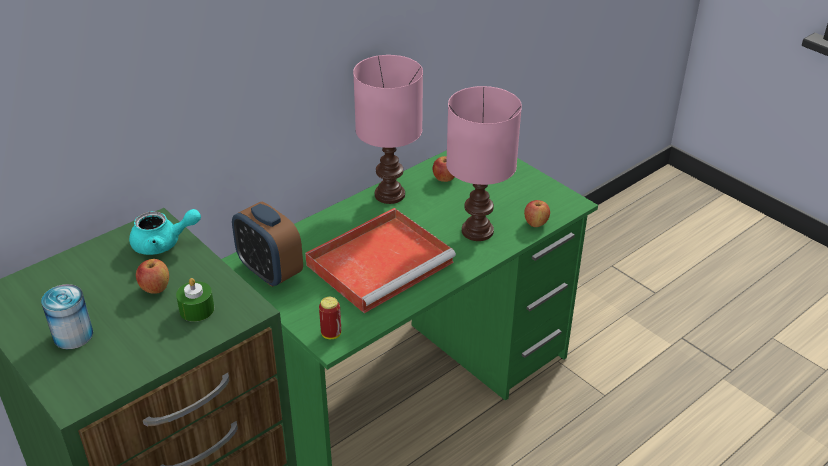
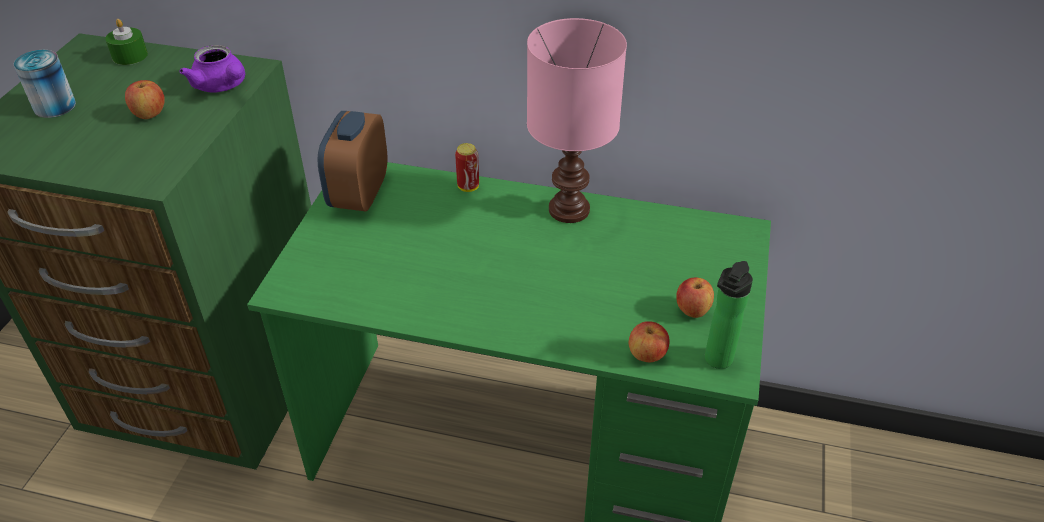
camera: 55 degrees right, 5 degrees up
turquoise teapot [129,209,201,255] -> purple teapot [179,45,245,93]
green candle [176,278,214,322] -> green candle moved to [105,19,148,65]
red tray [305,208,456,313] -> none
can [319,297,341,339] -> can moved to [455,143,479,192]
apple [433,156,454,182] -> apple moved to [676,278,714,318]
pink table lamp [446,86,522,241] -> none
none -> bottle [705,261,753,369]

